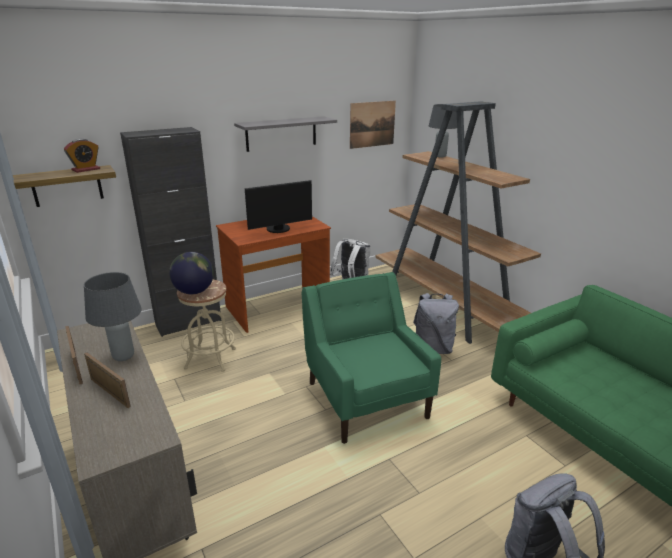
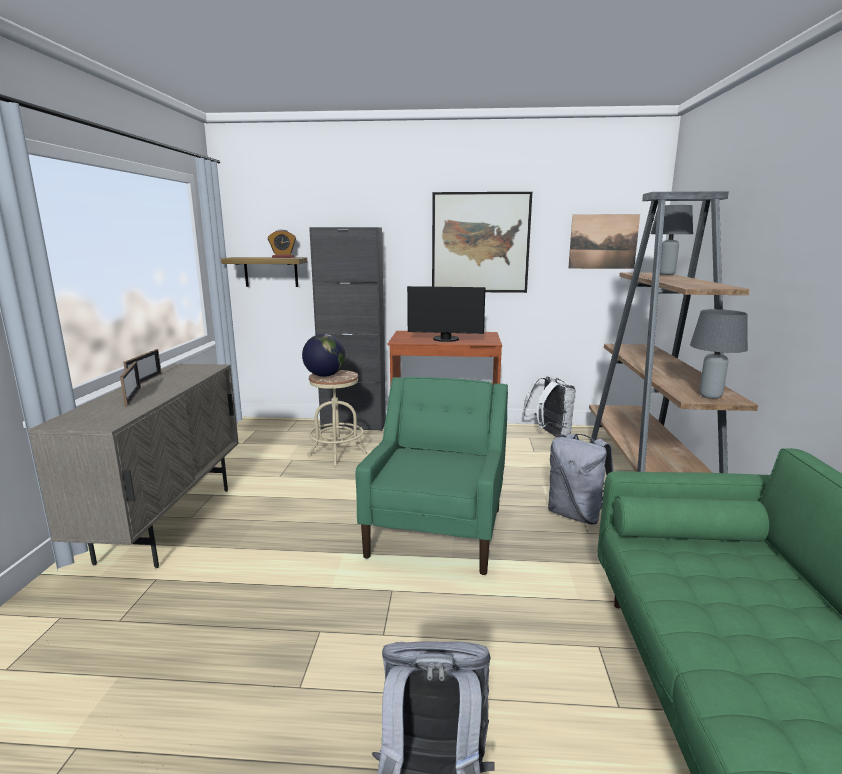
camera: 35 degrees right, 10 degrees down
grey table lamp [84,272,142,361] -> grey table lamp moved to [690,309,748,399]
grey shelf [234,116,337,152] -> picture [432,192,532,293]

